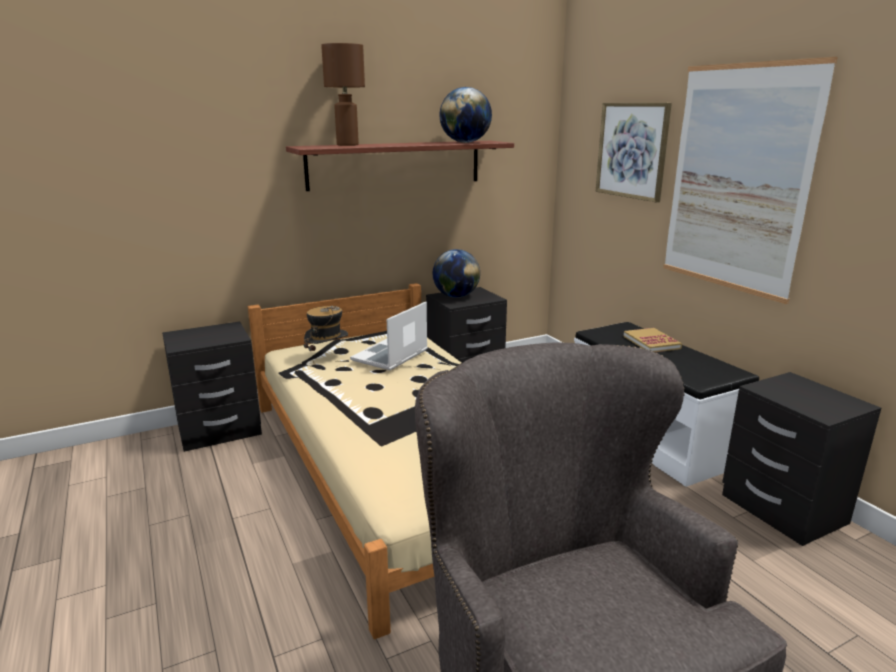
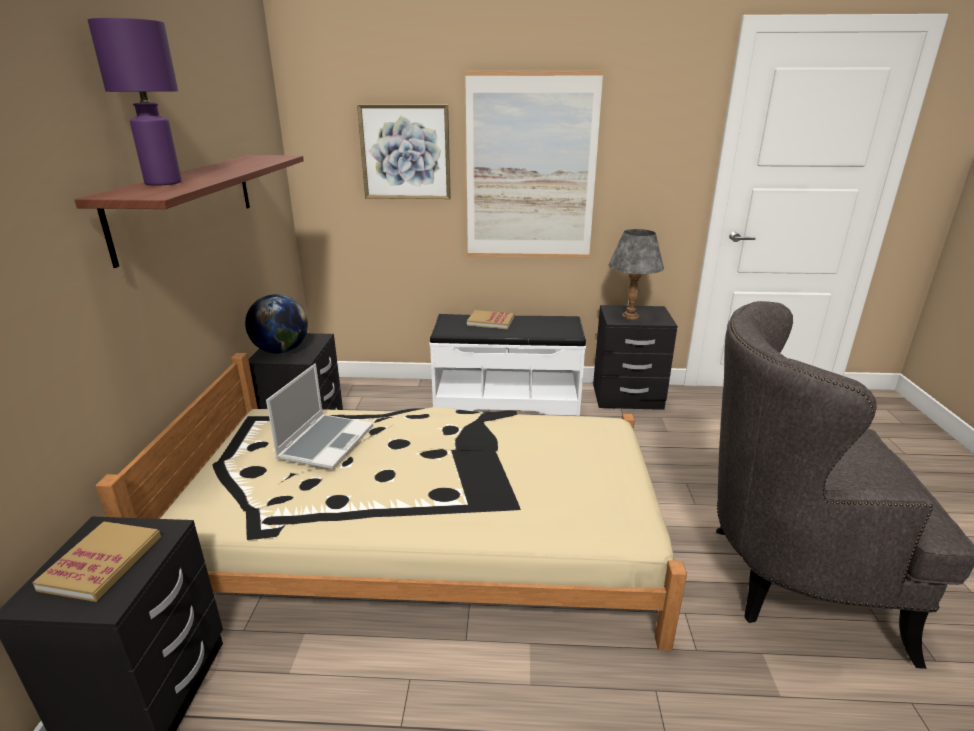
camera: 60 degrees left, 5 degrees up
hat [304,306,348,358] -> none
brown table lamp [321,43,365,146] -> purple table lamp [88,18,182,186]
laptop [350,302,428,370] -> laptop turned 135 degrees counterclockwise [266,363,373,469]
globe [440,87,492,143] -> none
none -> book [32,522,161,602]
none -> grey table lamp [608,229,664,320]

